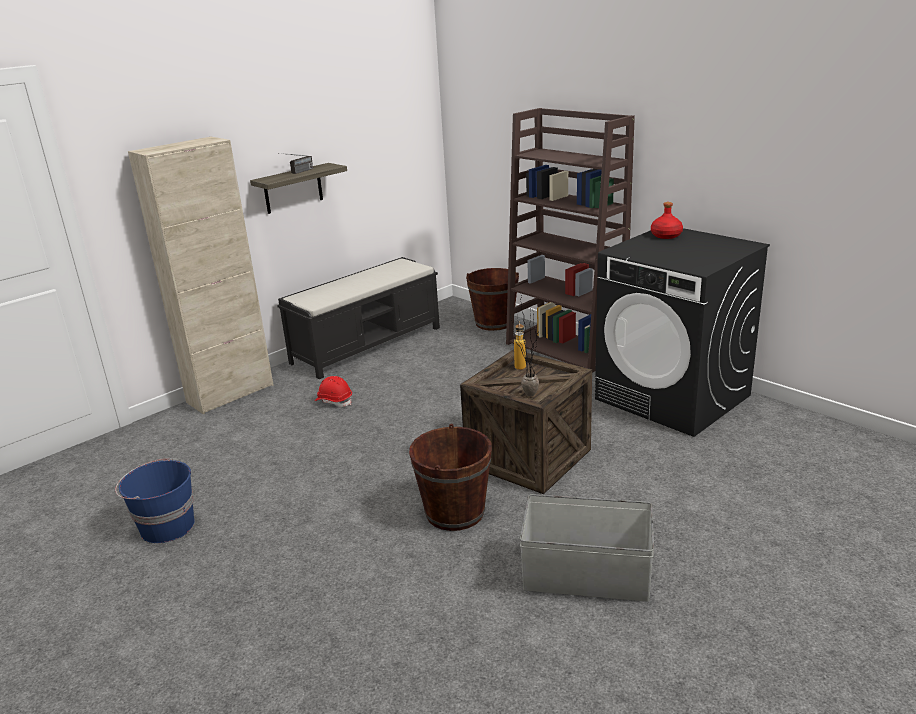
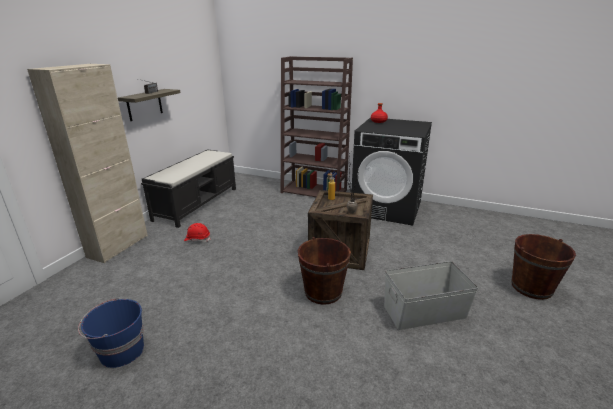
camera: 25 degrees left, 0 degrees up
brown bucket [466,268,519,331] -> brown bucket moved to [511,234,576,300]

